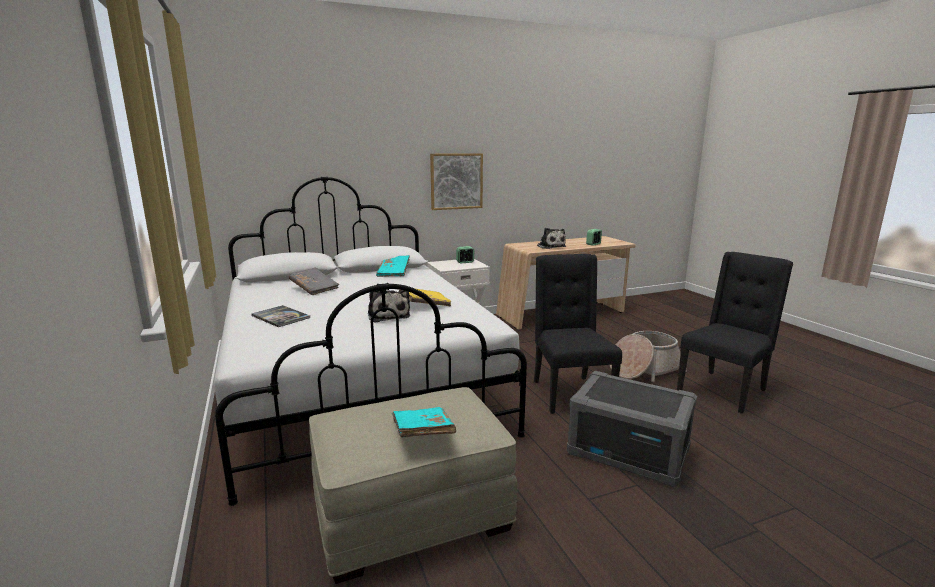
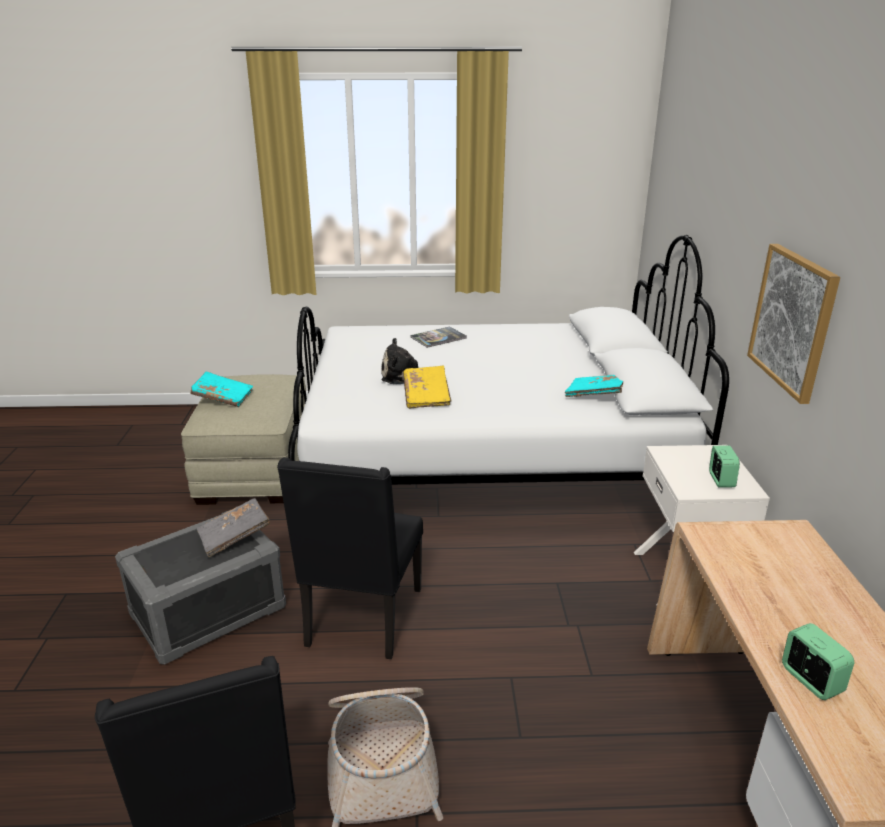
camera: 110 degrees right, 10 degrees up
grey book [289,267,339,296] -> grey book moved to [197,498,270,557]
black chair [534,254,622,414] -> black chair turned 90 degrees clockwise [277,457,423,659]
plush toy [537,228,566,249] -> none

